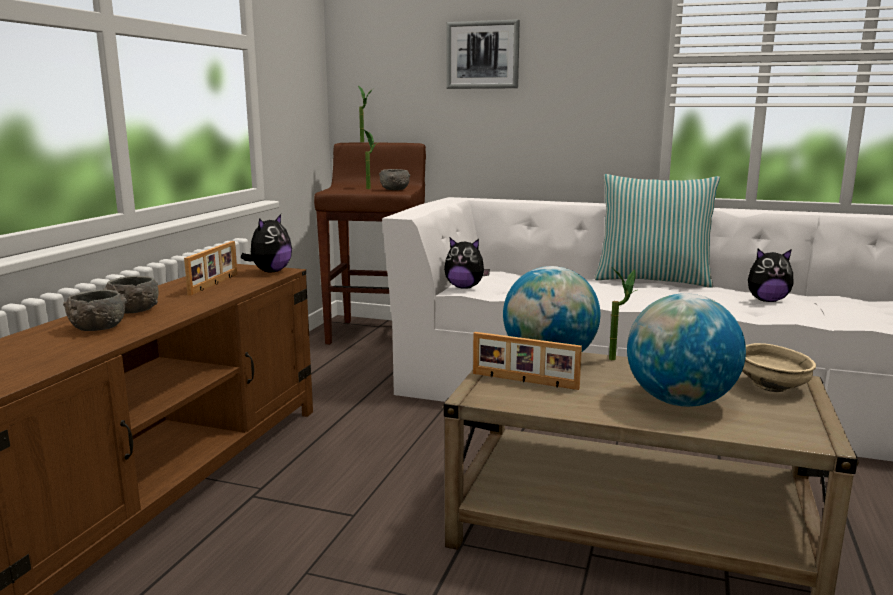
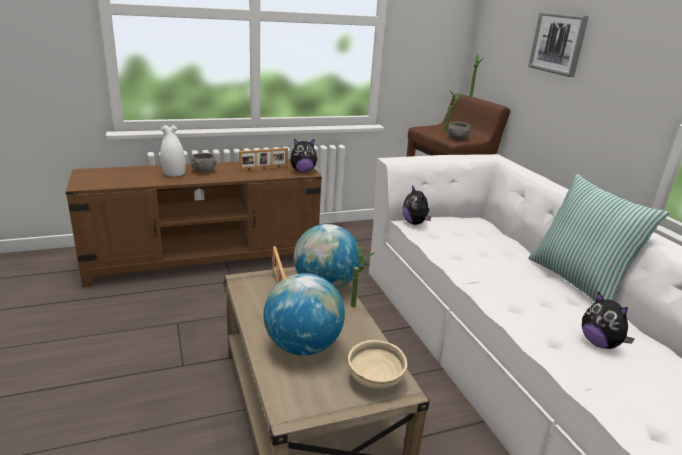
camera: 50 degrees right, 10 degrees up
grey bowl [63,290,127,331] -> white vase [160,125,186,177]

